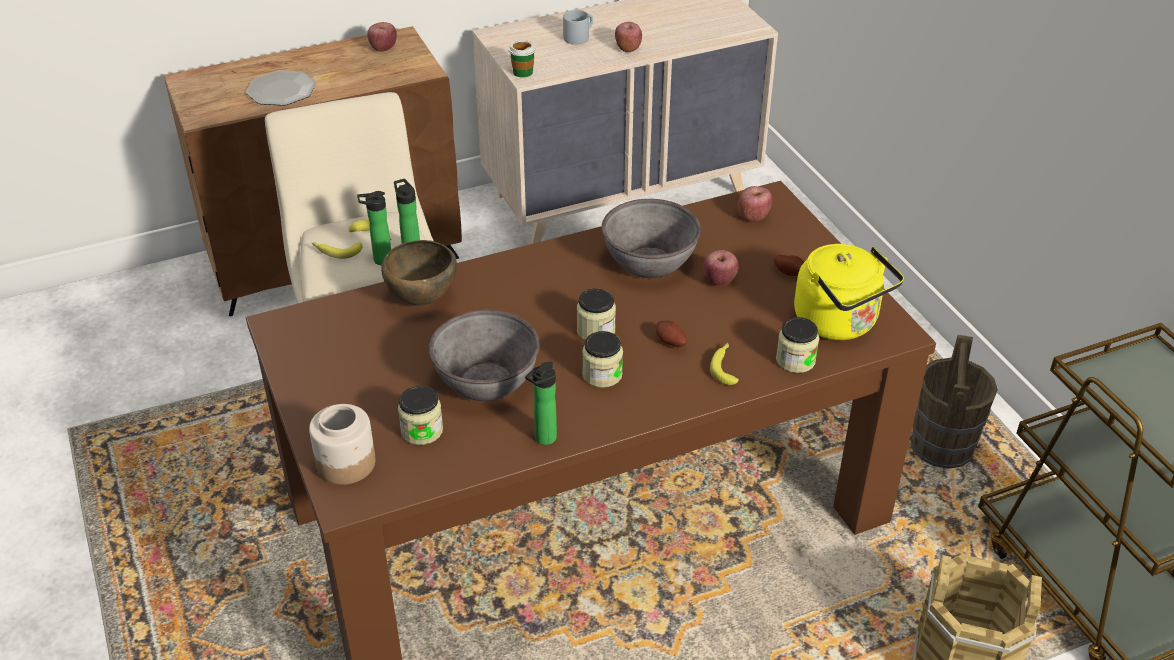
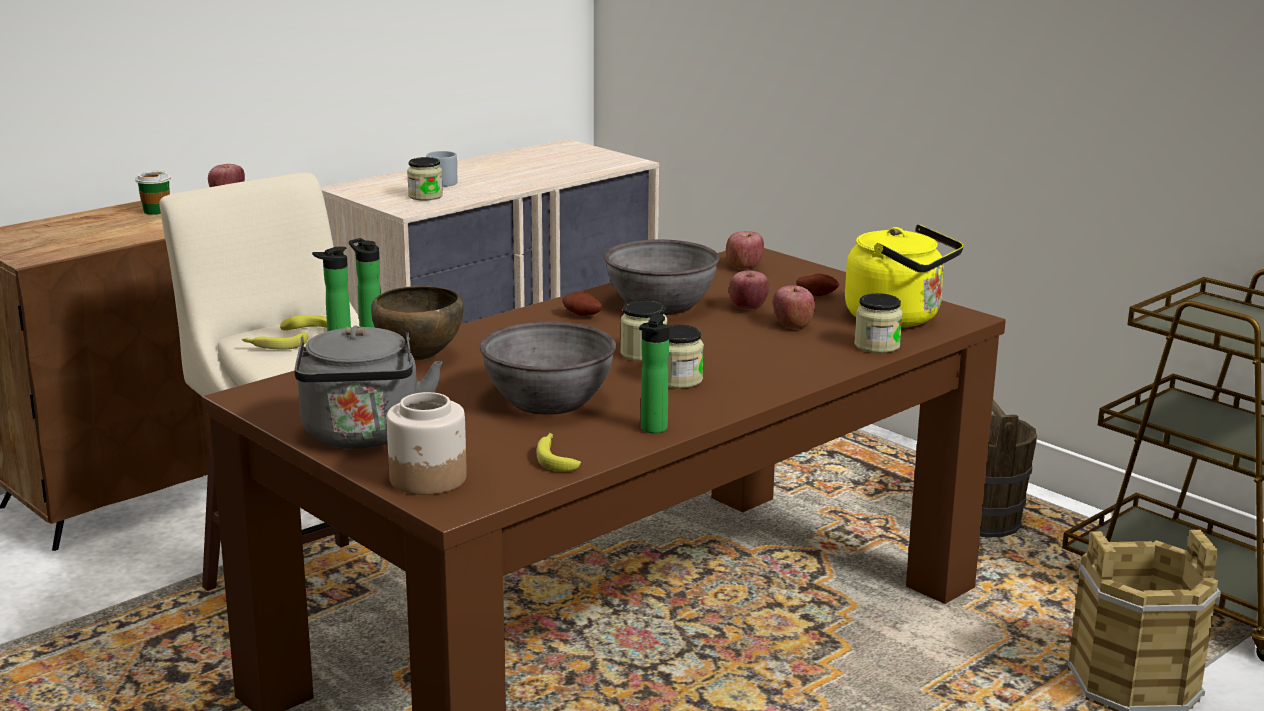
camera: 20 degrees left, 20 degrees down
plate [246,70,317,106] -> none
jar [398,386,443,445] -> jar moved to [407,157,443,200]
cup [508,40,536,78] -> cup moved to [135,171,171,215]
apple [615,22,642,52] -> apple moved to [773,285,815,329]
potato [656,321,687,347] -> potato moved to [562,292,602,316]
banana [710,343,739,385] -> banana moved to [537,433,581,471]
none -> grey kettle [294,325,443,449]

